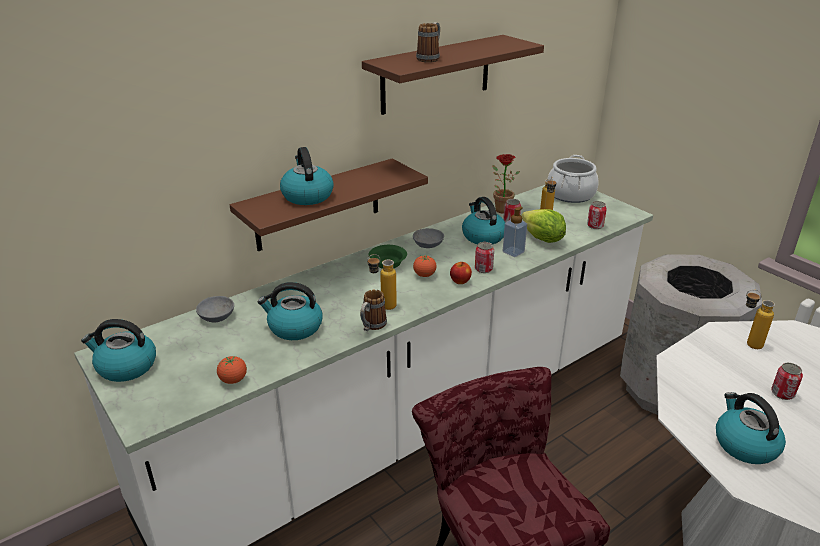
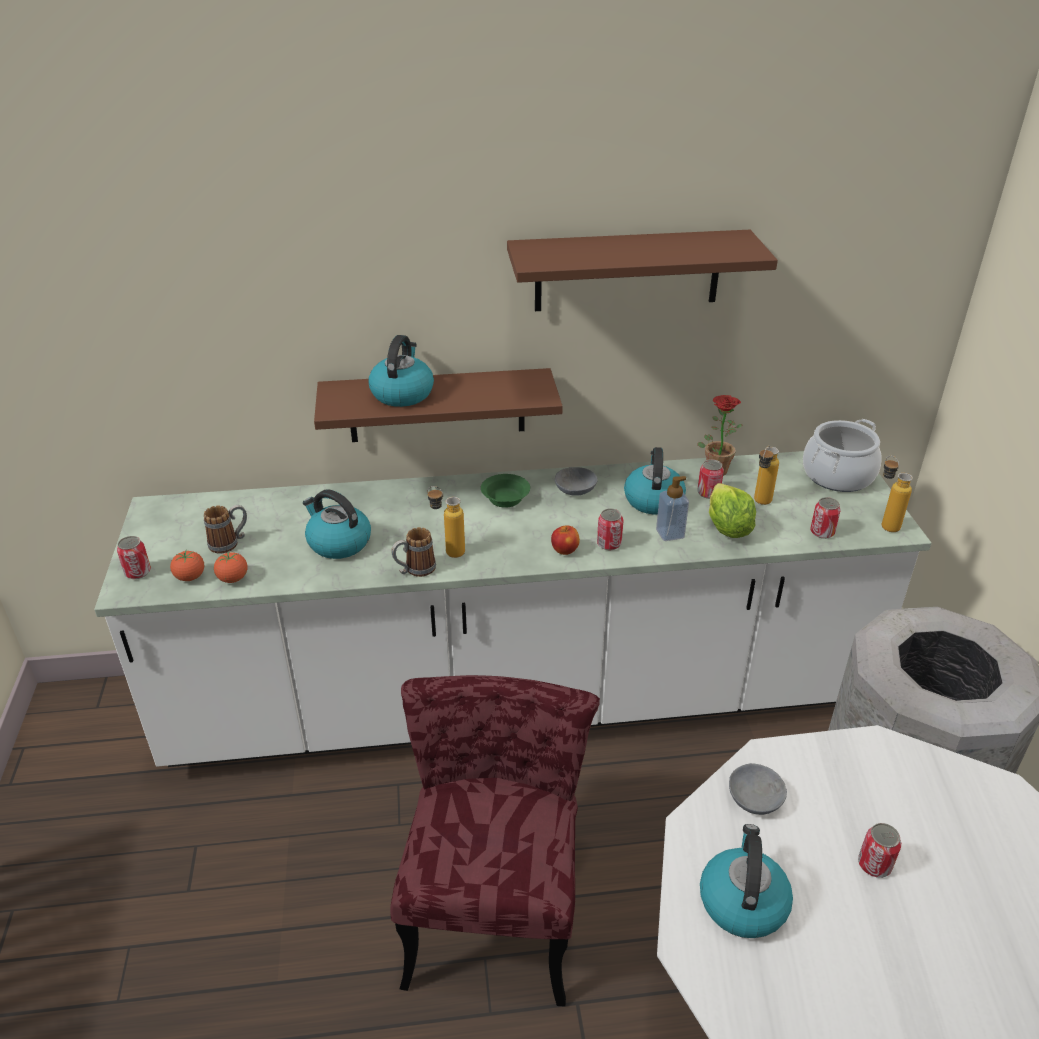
camera: 30 degrees right, 5 degrees up
kettle [81,319,156,382] -> none
grey bowl [196,296,234,322] -> grey bowl moved to [729,763,787,815]
tomato [413,255,437,277] -> tomato moved to [170,550,204,581]
mug [416,22,440,62] -> mug moved to [204,505,247,554]
bottle [746,289,775,349] -> bottle moved to [882,456,913,532]
none -> can [117,536,151,579]

